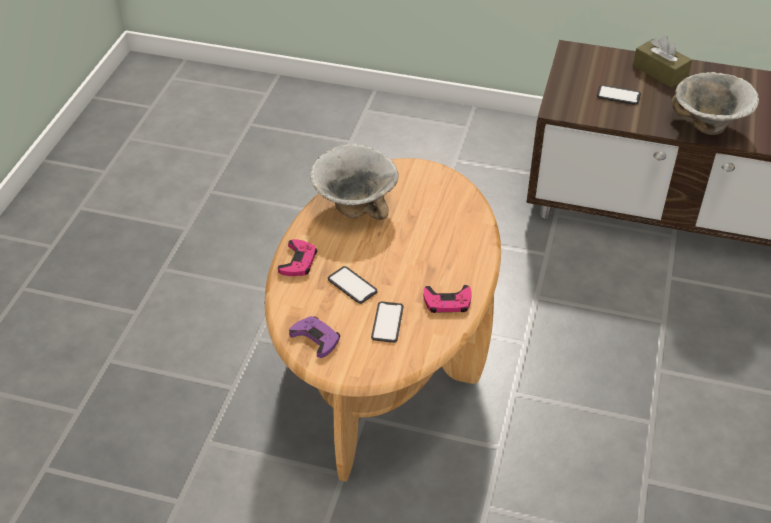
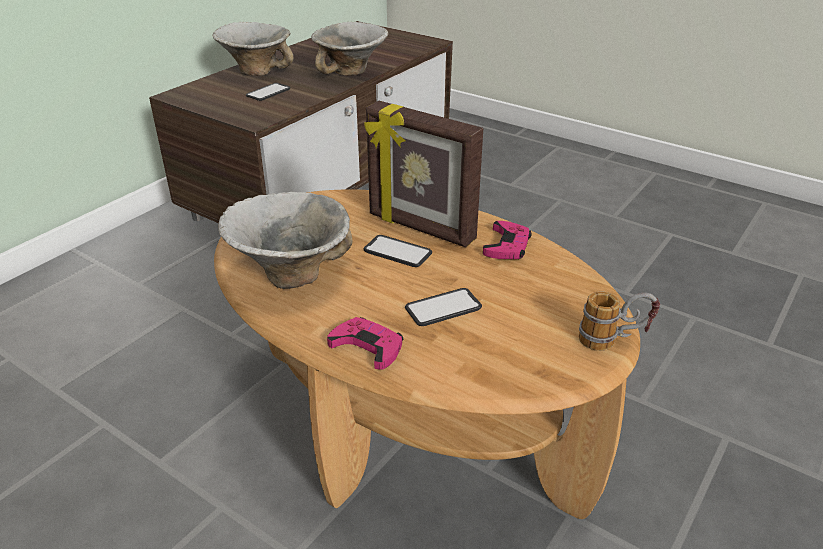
camera: 70 degrees left, 10 degrees down
purple game controller [289,316,340,358] -> none
phone [371,301,404,343] -> phone moved to [364,235,432,267]
brown tissue box [633,36,692,88] -> bowl [212,22,294,76]
none -> picture frame [364,101,483,247]
none -> mug [579,291,660,351]

